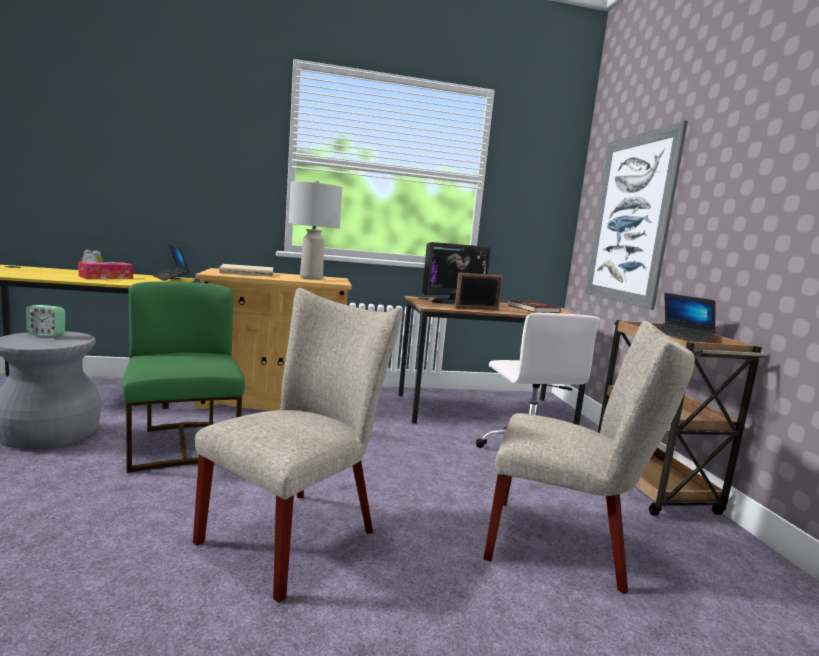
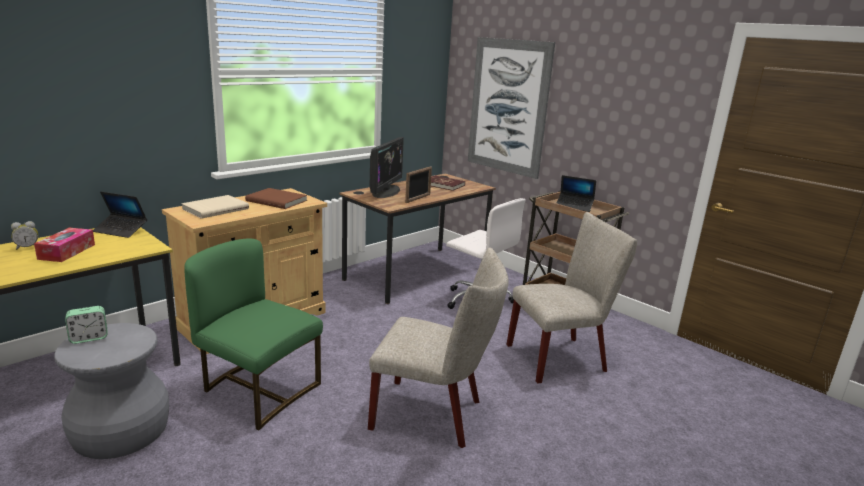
camera: 35 degrees left, 10 degrees up
beige chair [193,288,402,603] -> beige chair turned 105 degrees clockwise [368,248,509,448]
grey table lamp [289,181,342,280] -> brown book [245,188,307,209]

